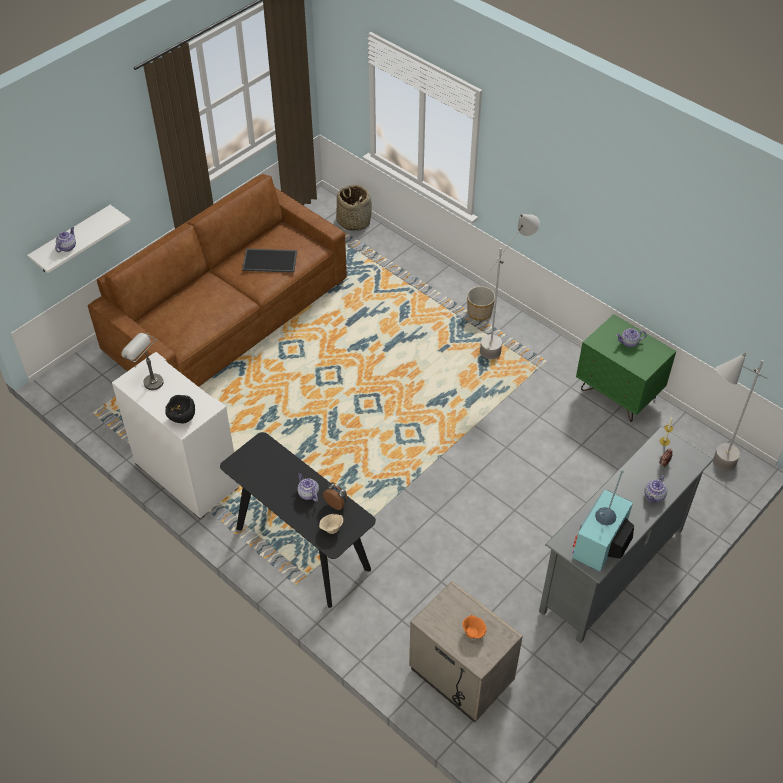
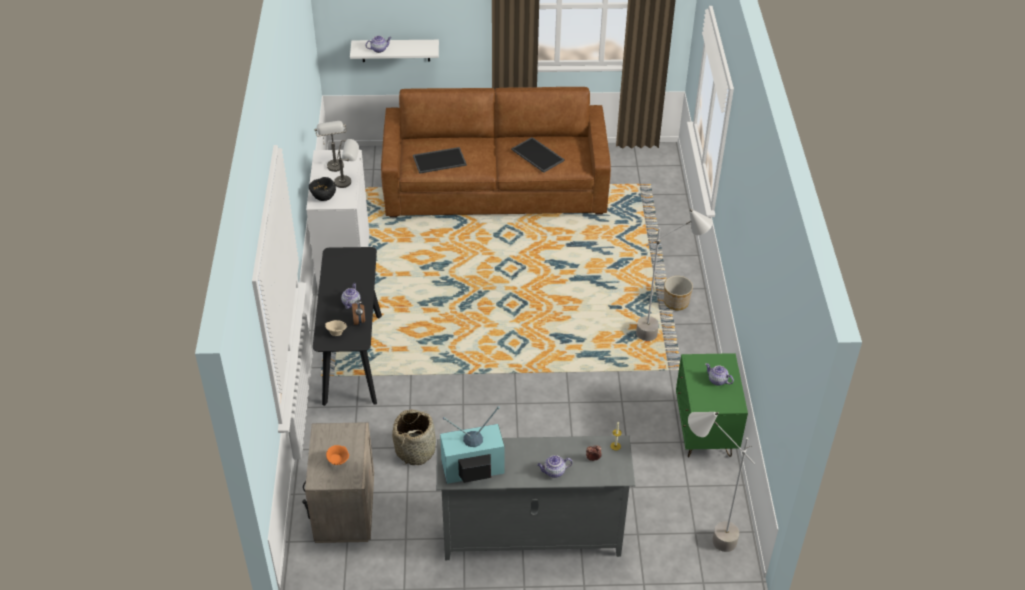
camera: 45 degrees right, 5 degrees down
basket [336,184,372,231] -> basket moved to [392,409,436,465]
none -> grey table lamp [334,139,359,188]
none -> tray [413,147,467,174]

